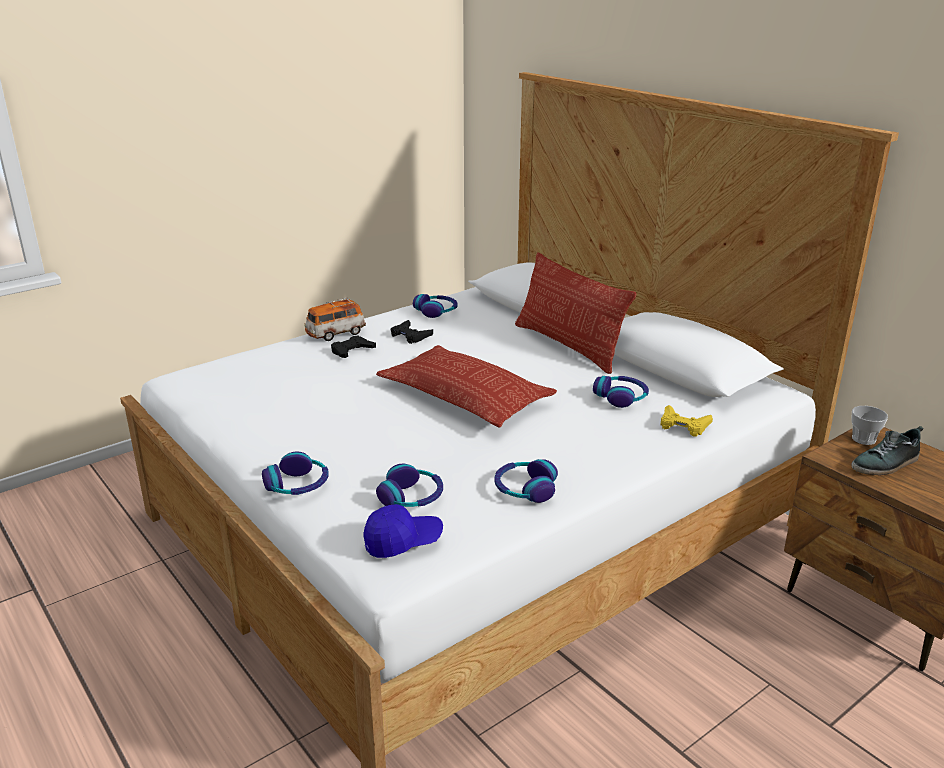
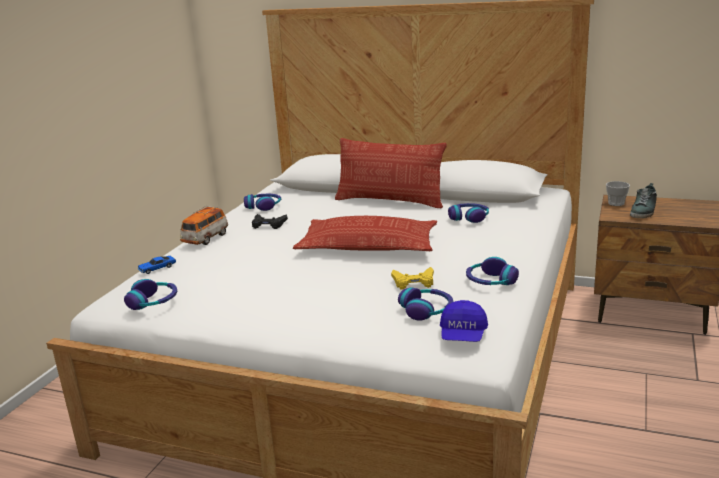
camera: 30 degrees left, 5 degrees down
headphones [262,452,329,495] -> headphones moved to [124,279,177,310]
black game controller [331,336,376,358] -> none
blue cap [364,504,443,558] -> blue cap turned 150 degrees clockwise [440,300,488,342]
yellow game controller [660,405,713,437] -> yellow game controller moved to [391,267,434,290]
none -> toy car [138,256,176,274]

